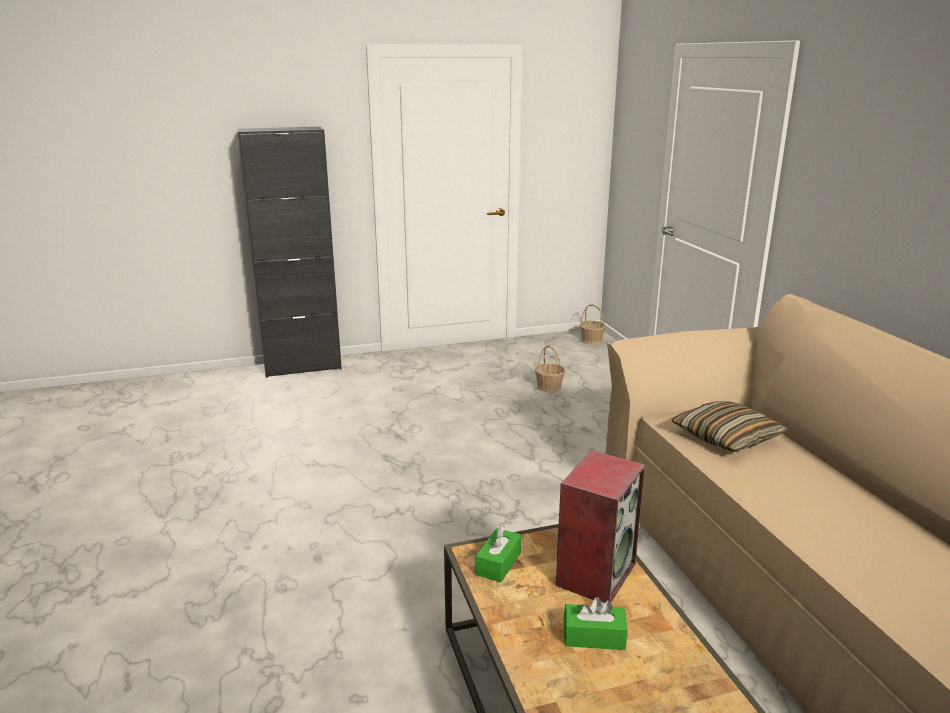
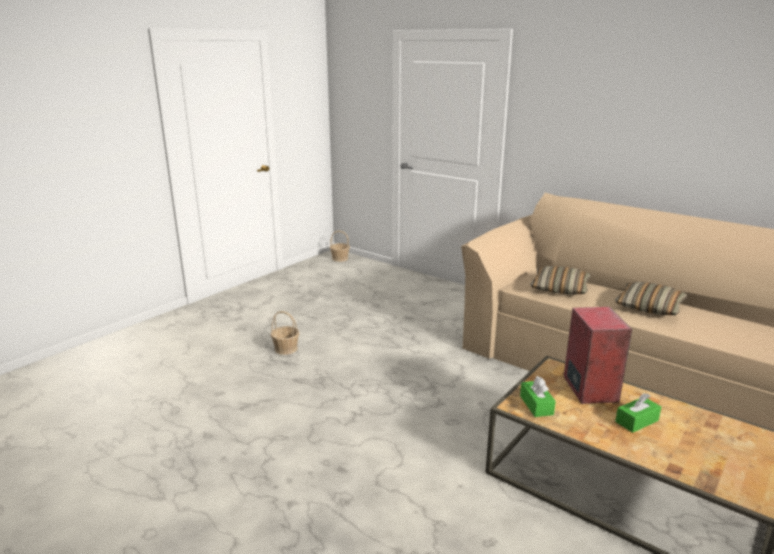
camera: 35 degrees left, 0 degrees up
black cabinet [237,127,342,378] -> none
basket [535,345,565,393] -> basket moved to [271,311,299,355]
none -> pillow [615,282,687,315]

